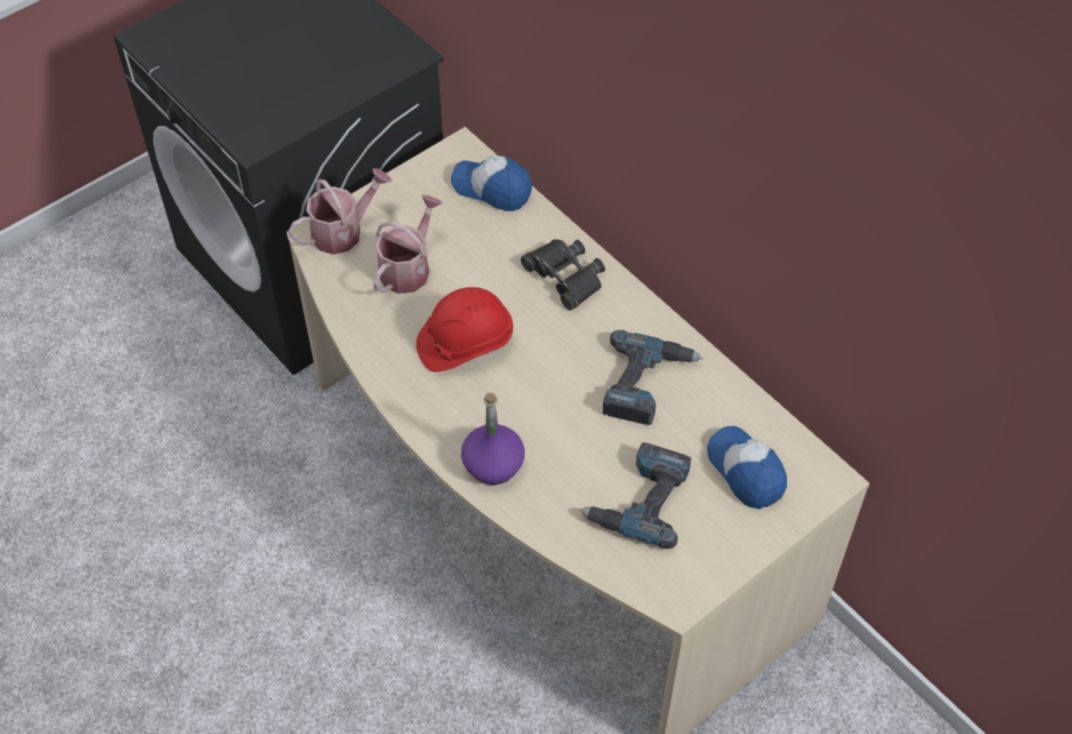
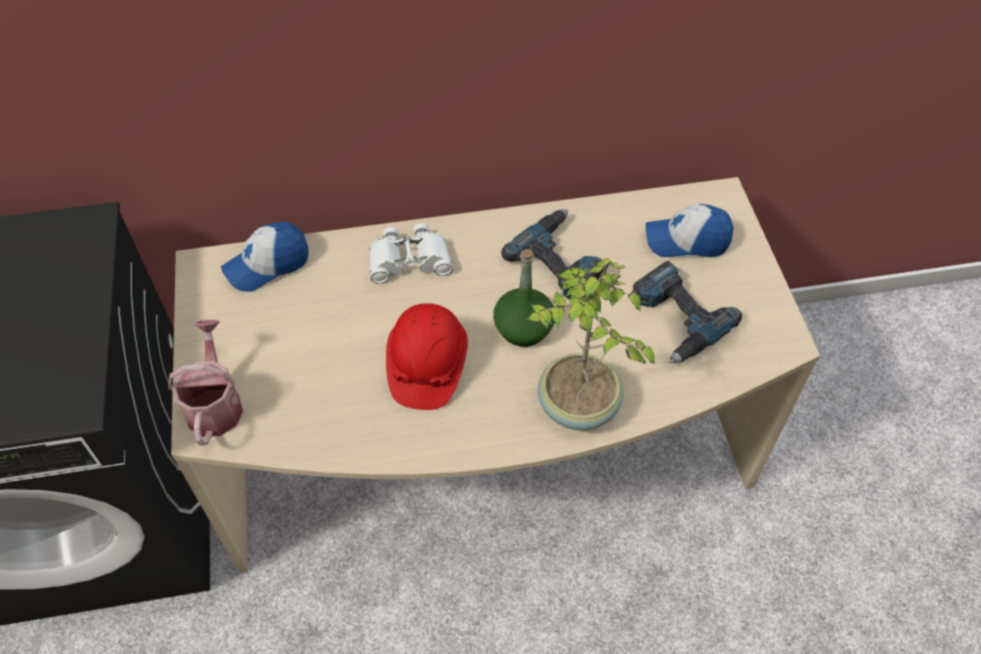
camera: 60 degrees left, 0 degrees up
watering can [373,195,443,294] -> none
purple bottle [461,393,525,485] -> potted plant [526,258,655,430]
black binoculars [521,239,605,311] -> white binoculars [369,223,453,284]
none -> green bottle [493,249,554,347]

